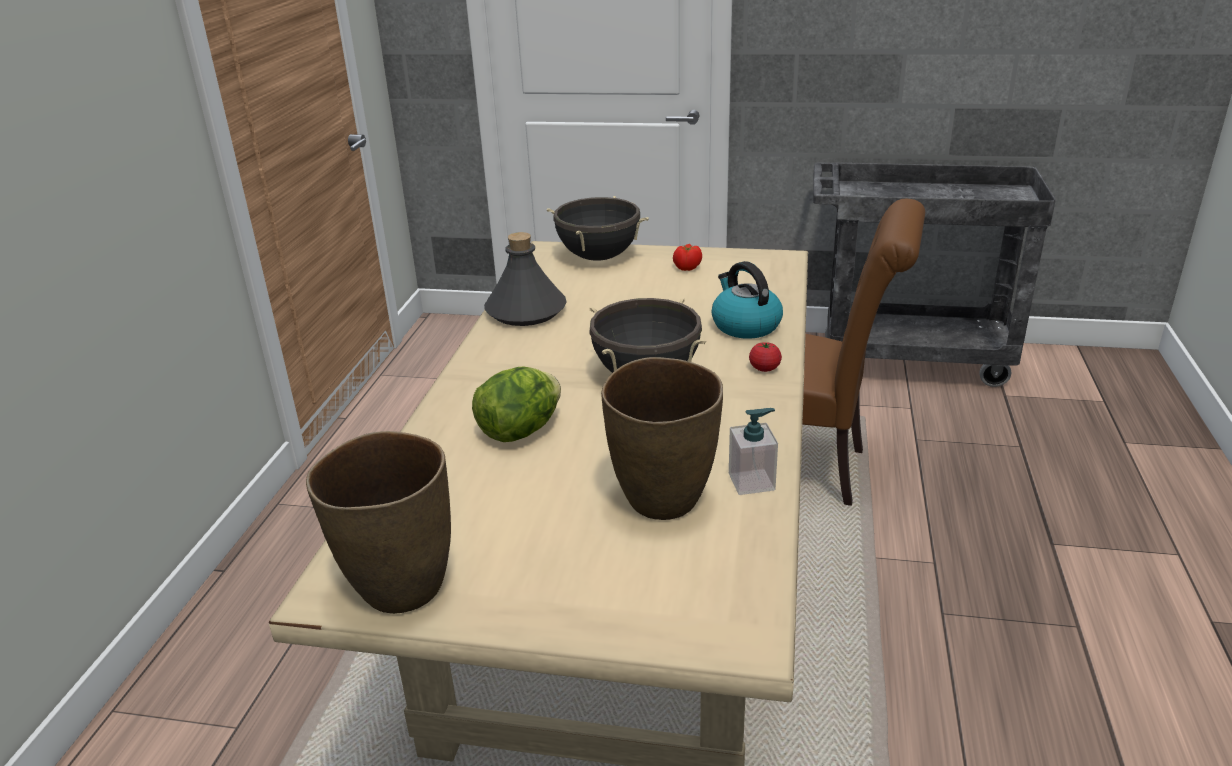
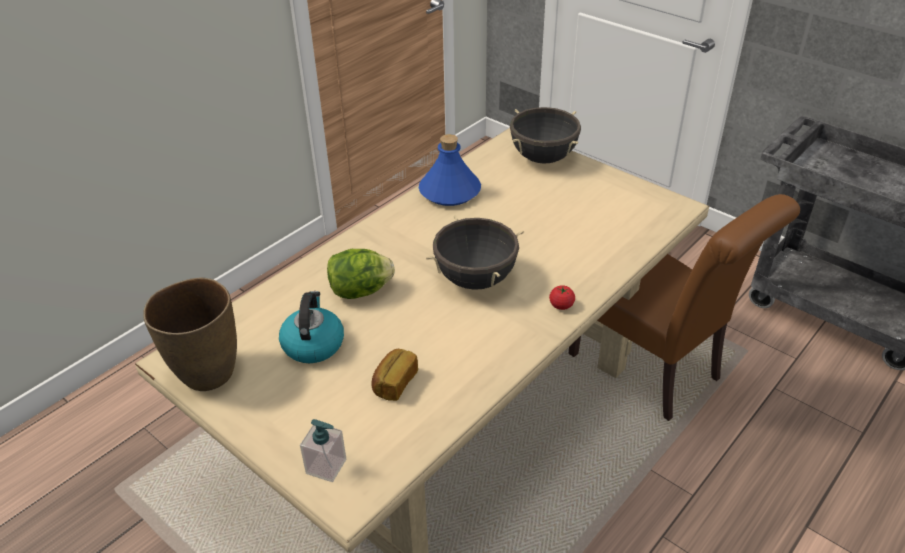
camera: 30 degrees right, 10 degrees up
grey bottle [484,232,566,326] -> blue bottle [419,134,481,206]
brown vase [601,357,723,520] -> bread [372,349,418,401]
tomato [673,244,702,271] -> none
kettle [712,261,783,339] -> kettle moved to [279,291,344,363]
soap dispenser [729,408,778,495] -> soap dispenser moved to [300,419,346,482]

